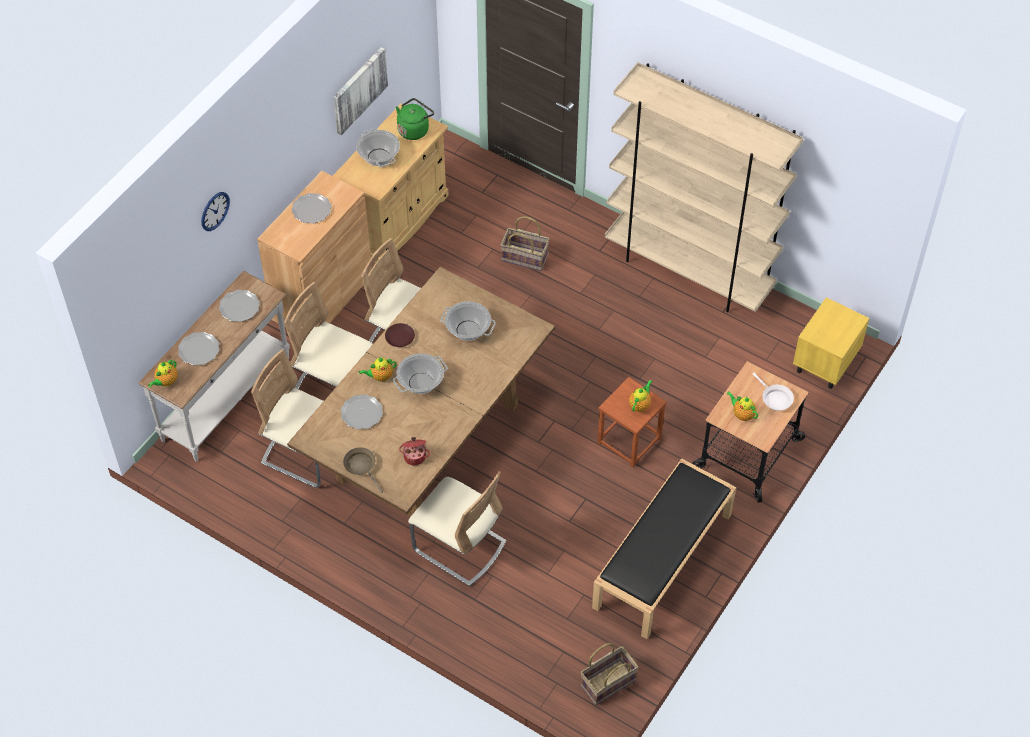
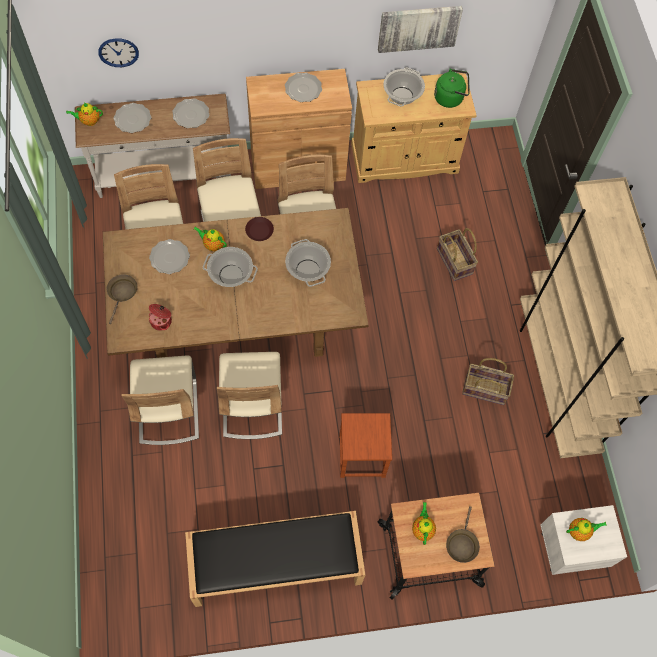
camera: 45 degrees right, 10 degrees up
wall clock [201,192,230,231] -> wall clock moved to [98,38,139,67]
basket [581,643,639,705] -> basket moved to [462,358,514,405]
teapot [629,380,652,412] -> teapot moved to [566,518,606,541]
white frying pan [752,373,794,411] -> brown frying pan [446,506,480,563]
yellow nightstand [793,297,869,389] -> white nightstand [541,505,627,575]
none -> beige chair [217,352,282,439]

